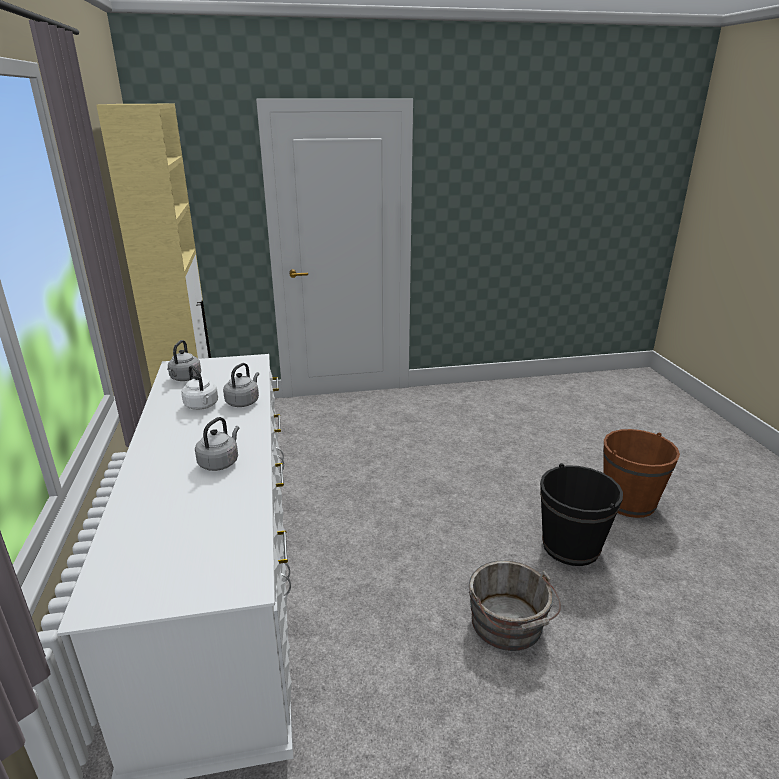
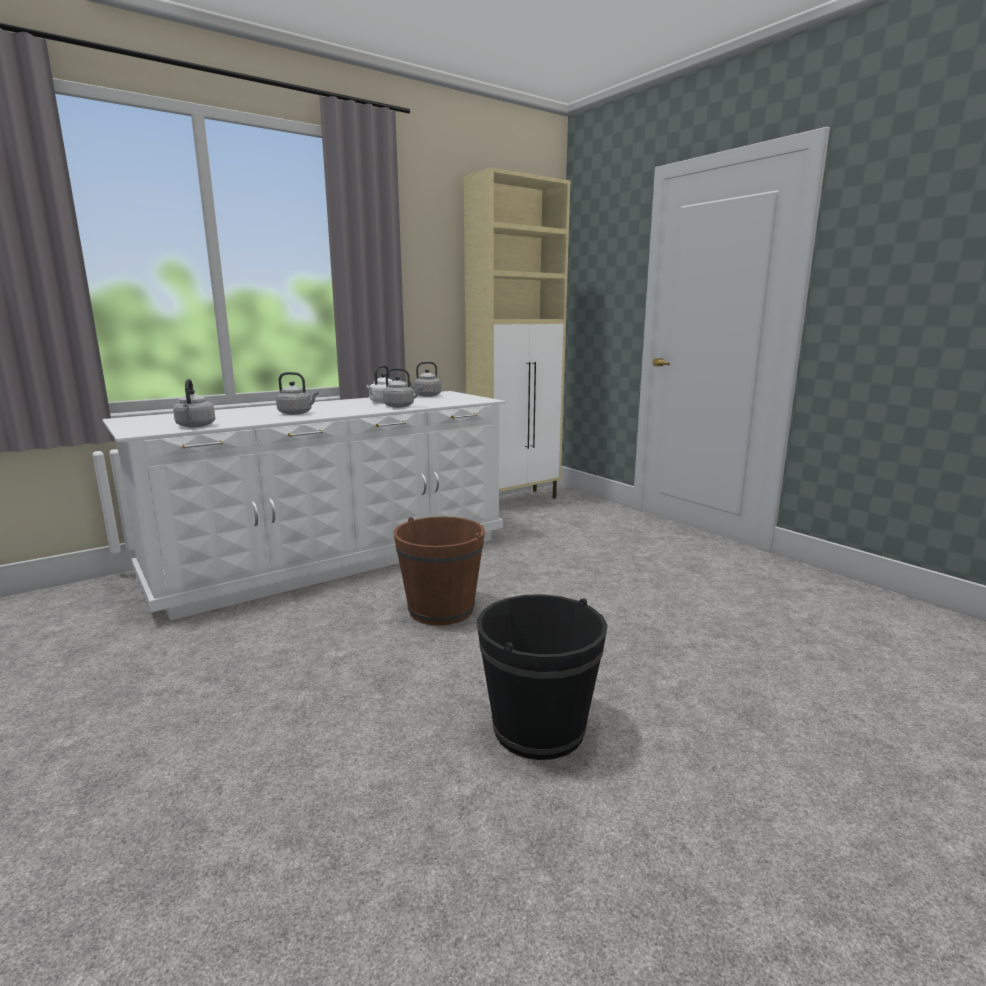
camera: 65 degrees right, 10 degrees down
grey bucket [469,561,561,651] -> none
brown bucket [603,429,680,518] -> brown bucket moved to [393,516,485,625]
none -> grey kettle [173,379,215,428]

